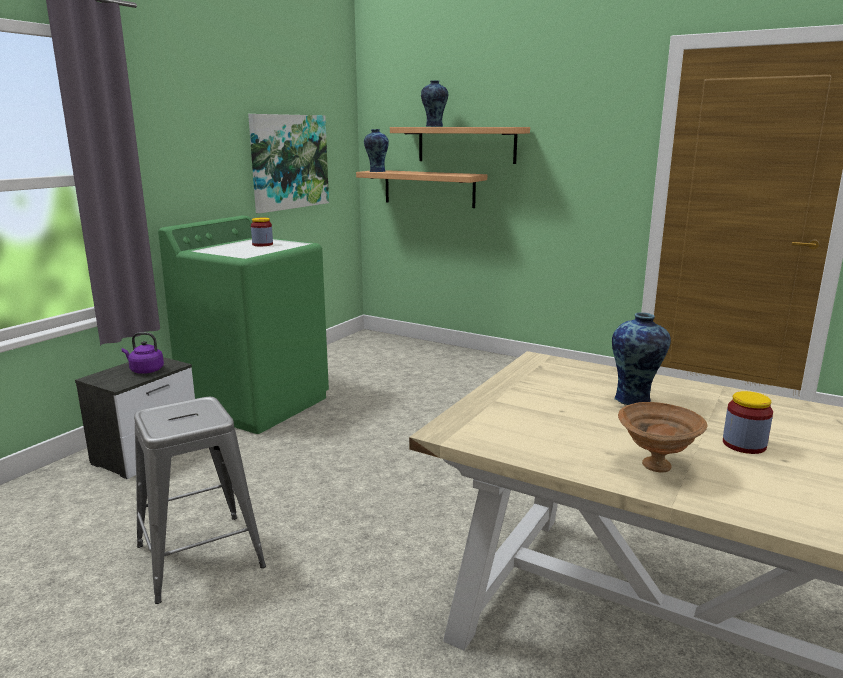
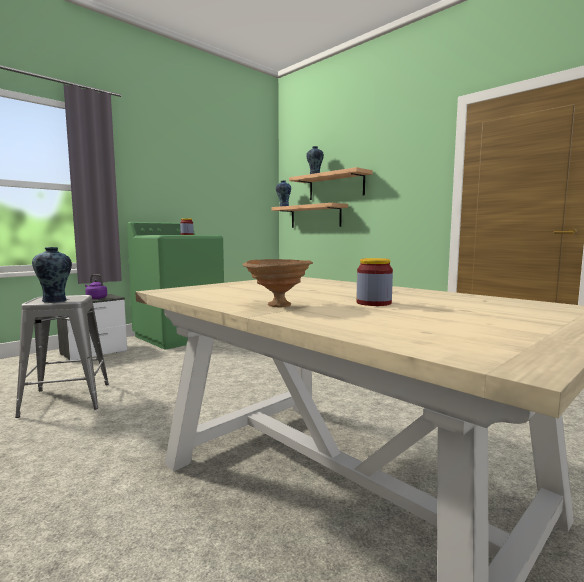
camera: 15 degrees right, 10 degrees down
picture [248,114,329,213] -> none
vase [612,313,671,405] -> vase moved to [32,247,72,303]

